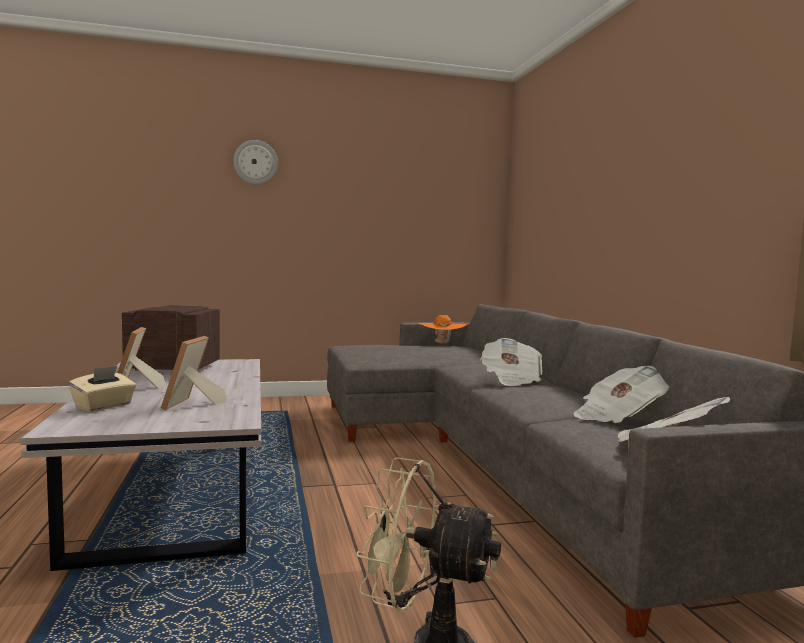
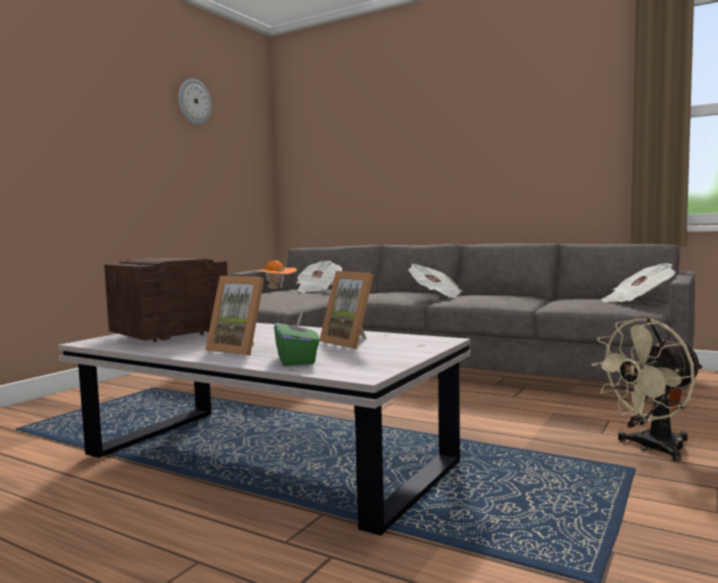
camera: 45 degrees left, 0 degrees up
beige tissue box [69,366,136,412] -> green tissue box [274,310,319,366]
wall clock [234,140,278,185] -> wall clock moved to [178,79,212,125]
newspaper [573,366,669,423] -> newspaper moved to [296,261,343,293]

